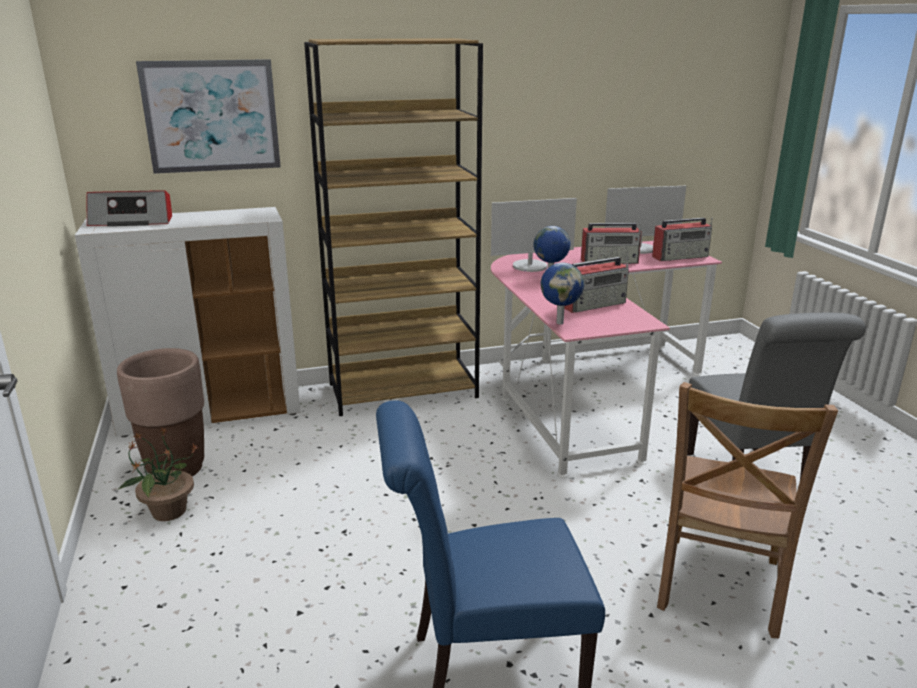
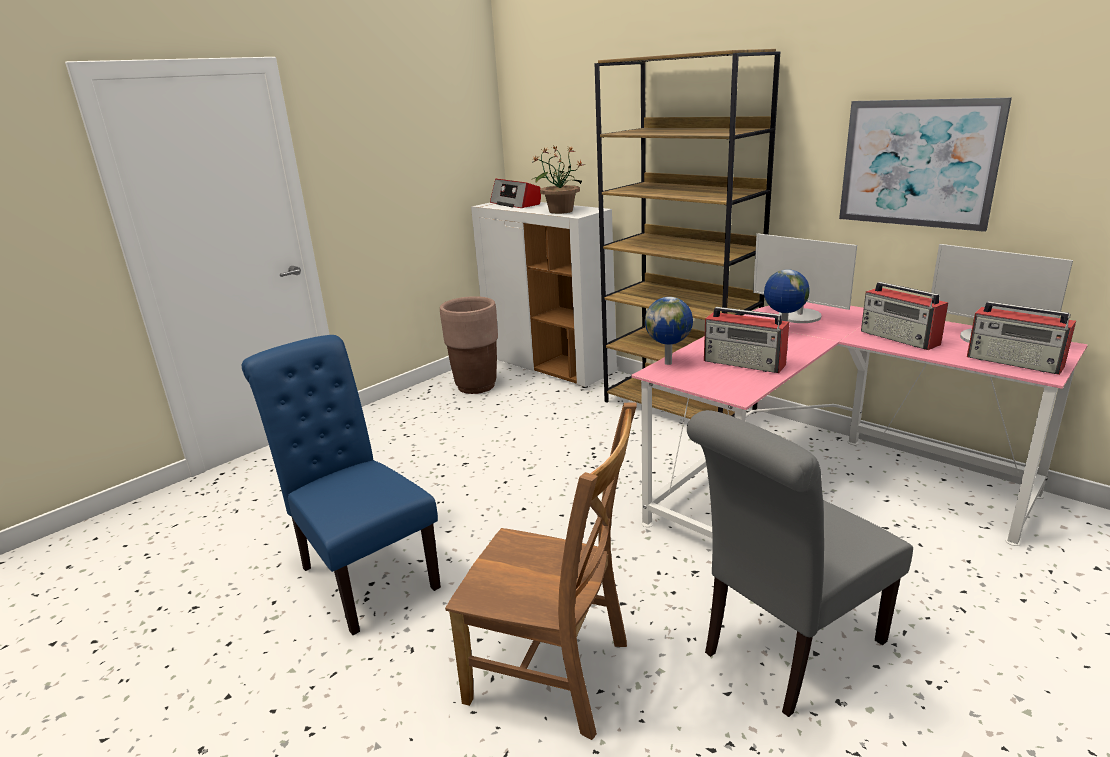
camera: 60 degrees right, 0 degrees up
potted plant [118,427,199,521] -> potted plant moved to [532,145,583,214]
picture [136,59,281,174] -> picture moved to [839,98,1012,232]
brown chair [657,382,838,638] -> brown chair turned 150 degrees counterclockwise [445,402,637,740]

